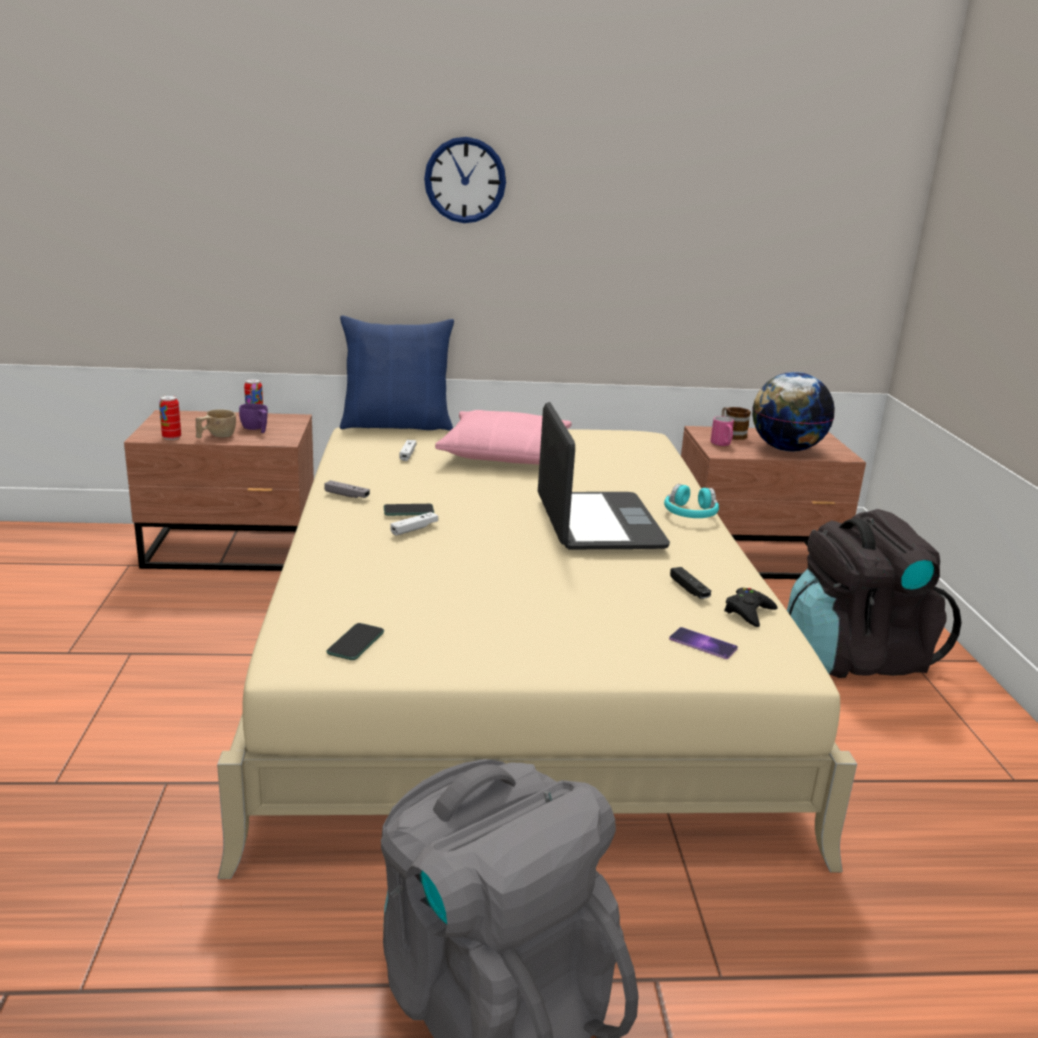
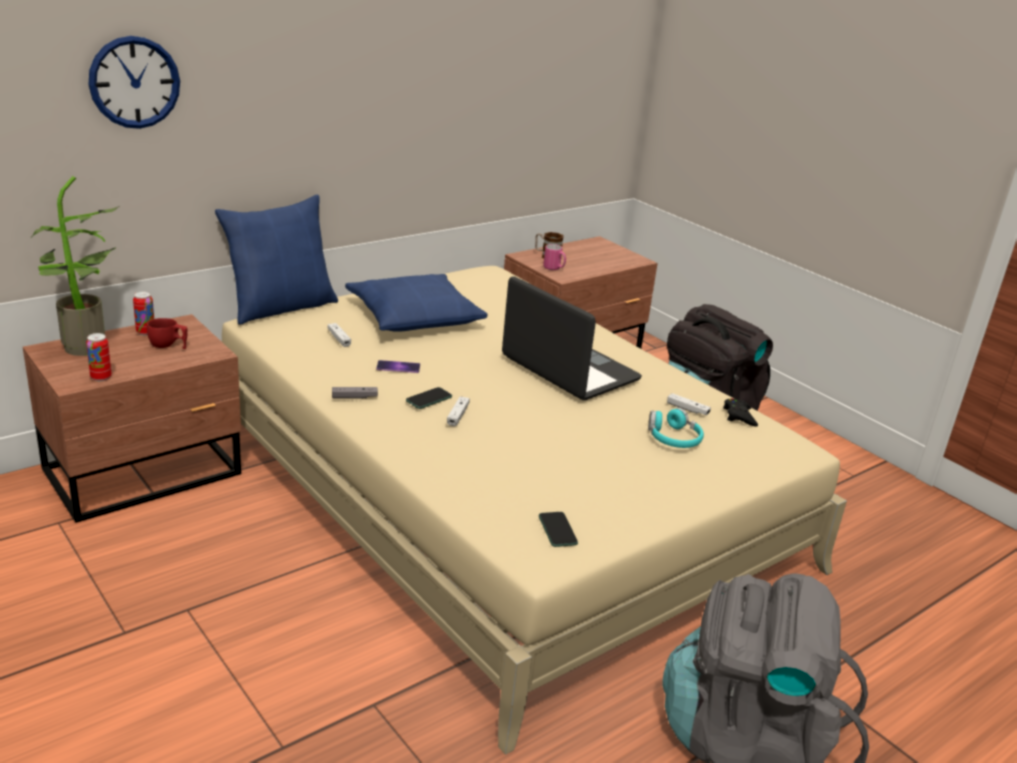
camera: 35 degrees left, 5 degrees up
beige cup [196,410,236,438] -> none
purple cup [239,403,268,433] -> red cup [147,318,187,349]
wall clock [424,137,506,223] -> wall clock moved to [89,36,180,129]
pink pillow [435,410,572,464] -> blue pillow [345,274,487,332]
turquoise headphones [664,484,719,518] -> turquoise headphones moved to [648,408,704,448]
phone [669,627,738,659] -> phone moved to [376,360,420,373]
black game controller [670,567,711,599] -> white game controller [667,393,711,415]
globe [752,372,835,452] -> none
none -> potted plant [30,176,120,356]

